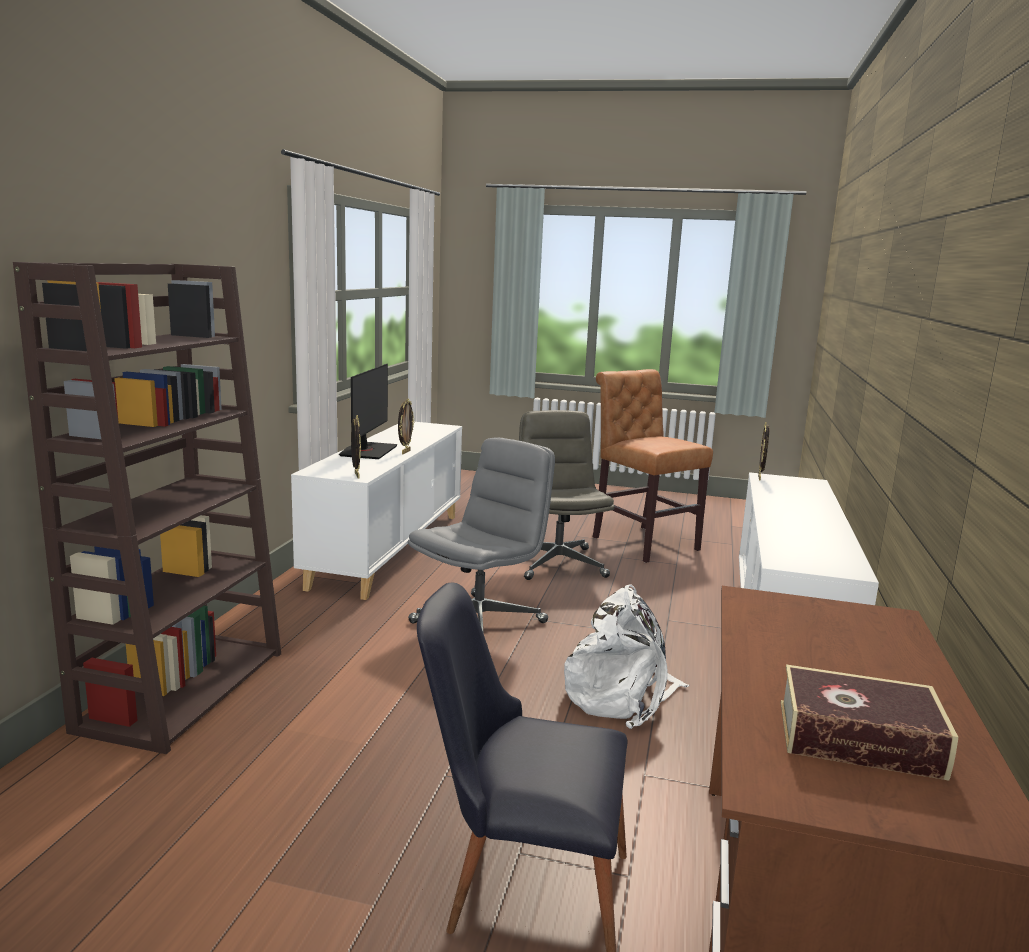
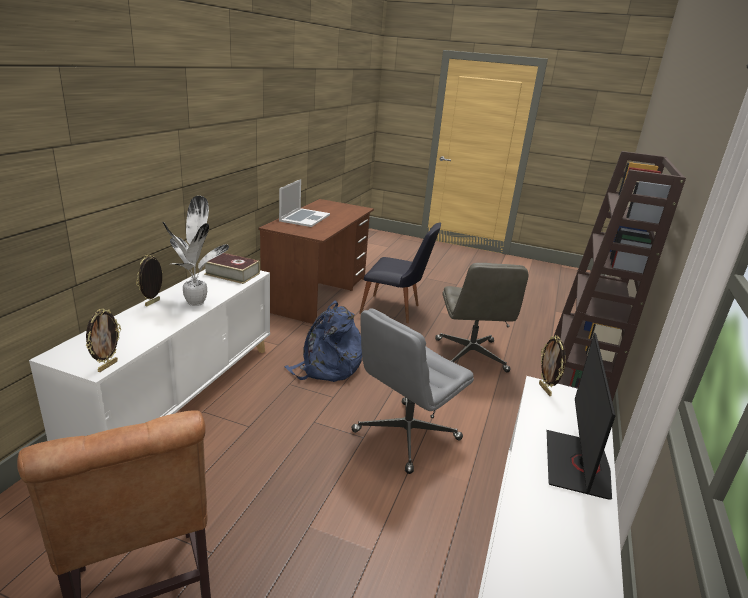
camera: 175 degrees left, 10 degrees up
picture frame [398,399,414,454] -> picture frame moved to [136,254,162,306]
grey office chair [519,410,614,580] -> grey office chair moved to [435,263,528,372]
white backpack [564,585,690,729] -> blue backpack [284,301,362,382]
book [781,664,958,781] -> book moved to [204,253,260,284]
none -> potted plant [162,196,229,306]
none -> laptop [279,179,330,227]

